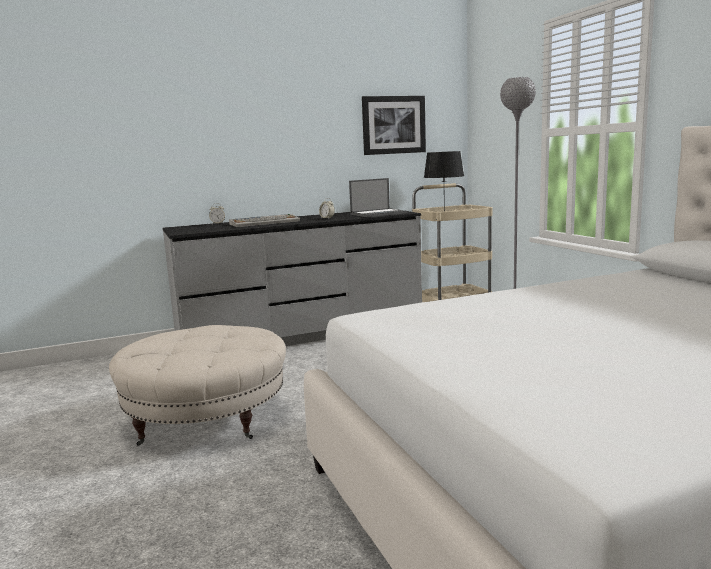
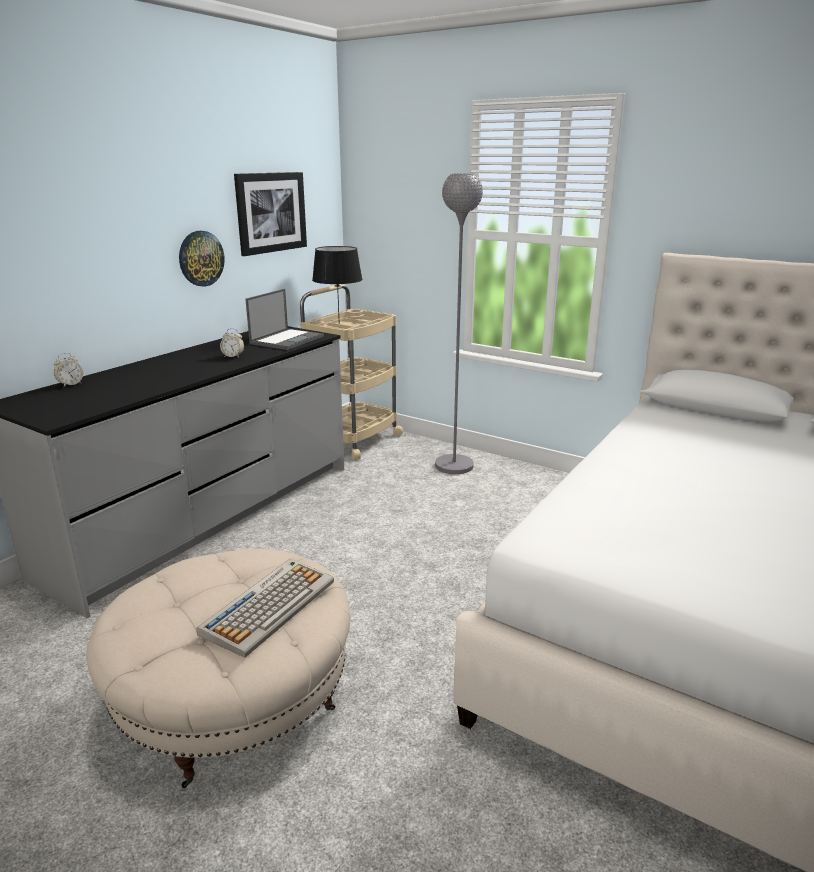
camera: 35 degrees left, 10 degrees up
keyboard [229,214,300,227] -> keyboard moved to [196,558,334,658]
none -> wall clock [179,231,225,287]

